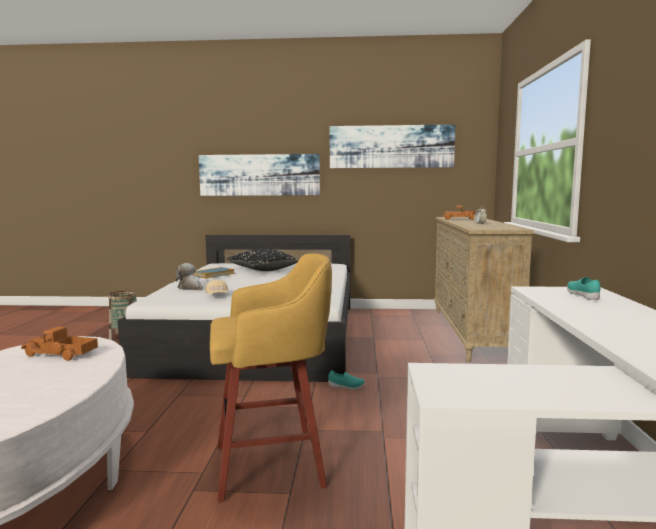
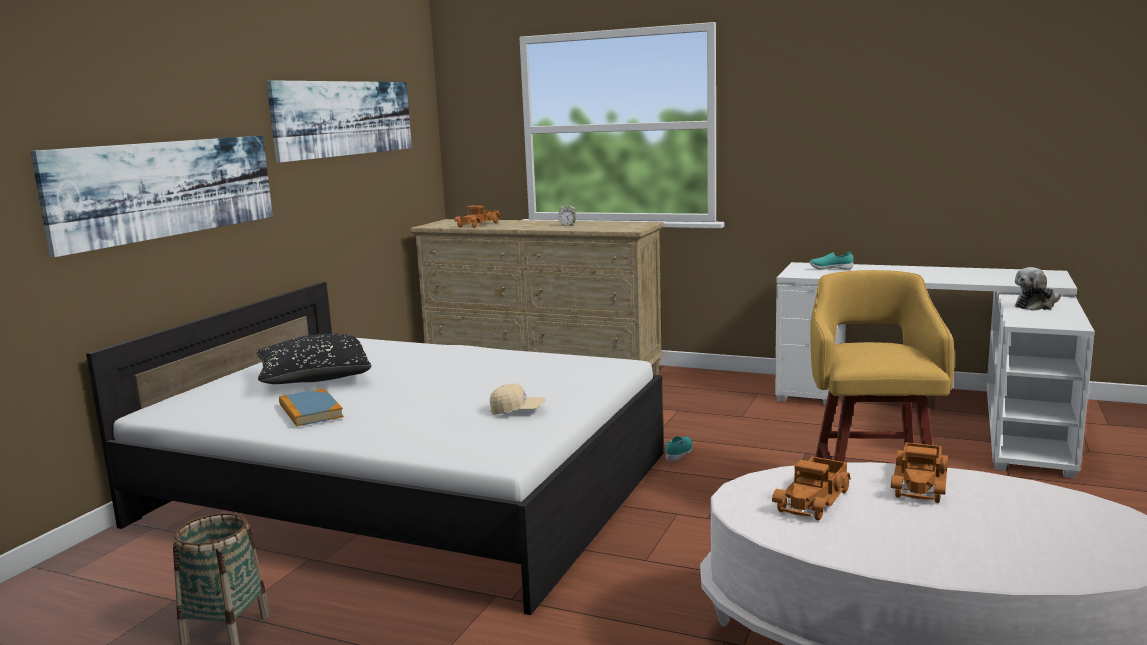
camera: 70 degrees left, 5 degrees up
plush toy [176,263,203,290] -> plush toy moved to [1015,267,1061,311]
none -> toy truck [891,442,948,503]

